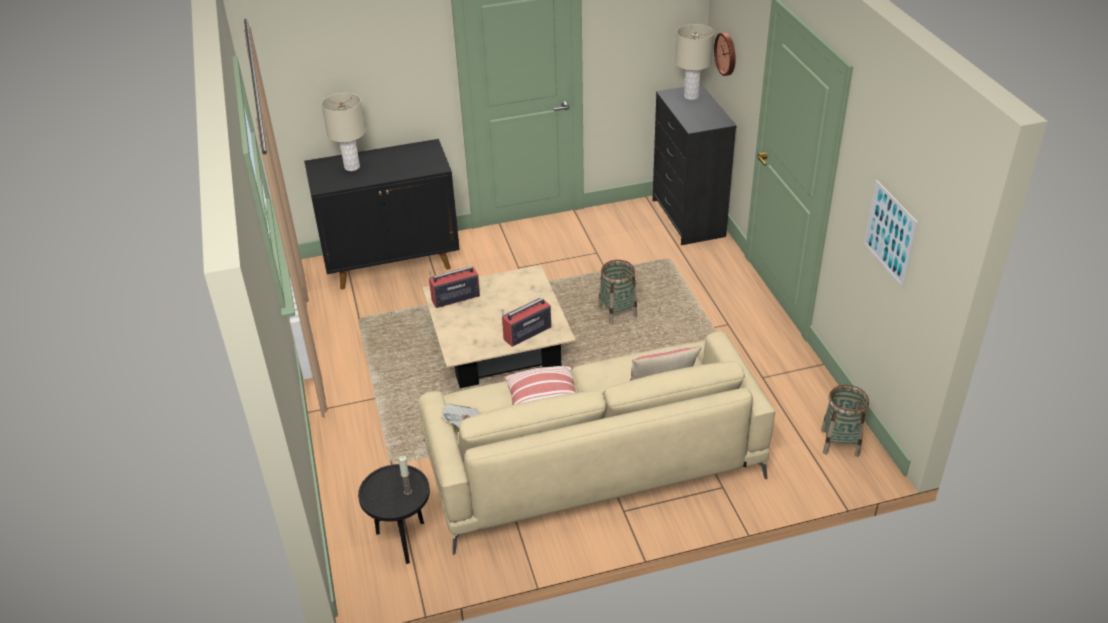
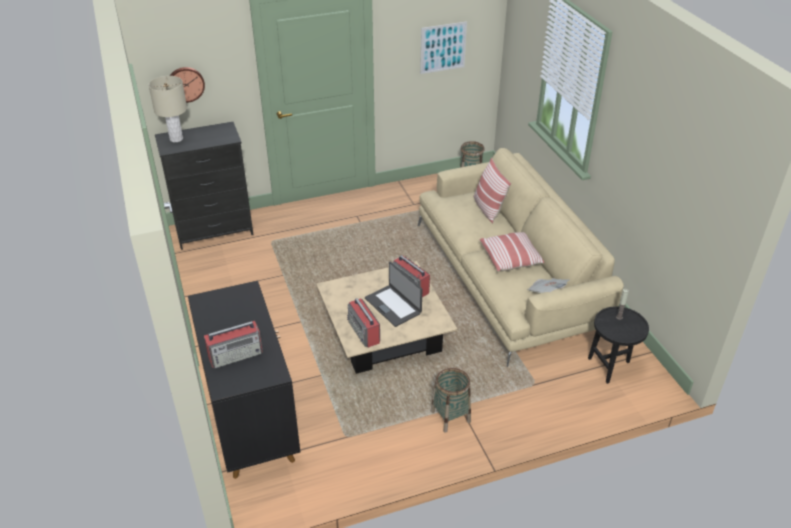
camera: 95 degrees left, 0 degrees up
beige table lamp [321,93,365,171] -> radio [204,321,263,368]
basket [598,260,637,324] -> basket moved to [431,368,471,432]
none -> laptop [365,262,422,327]

